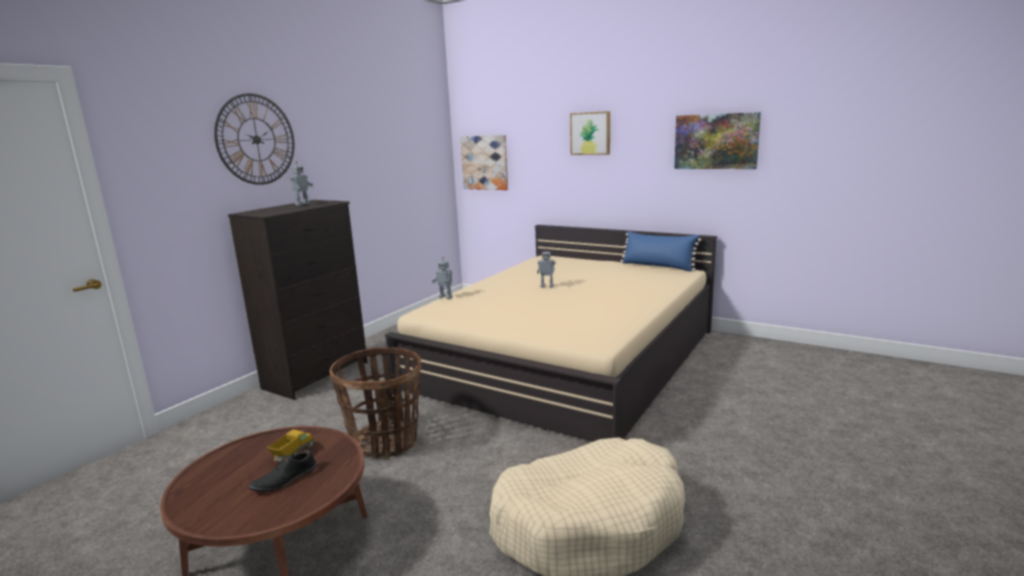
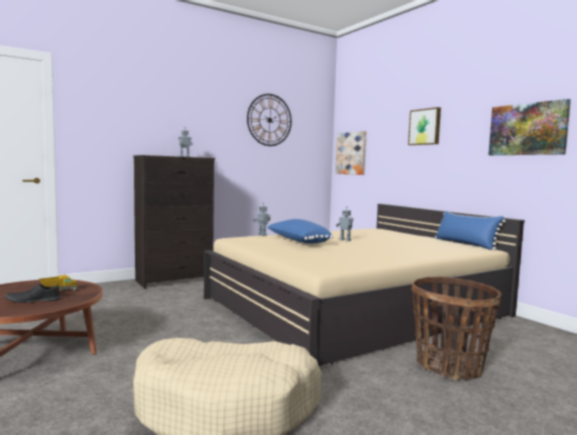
camera: 25 degrees right, 10 degrees down
wall clock [214,93,294,185] -> wall clock moved to [247,94,292,146]
basket [330,347,421,459] -> basket moved to [411,277,502,380]
none -> blue pillow [267,219,333,244]

